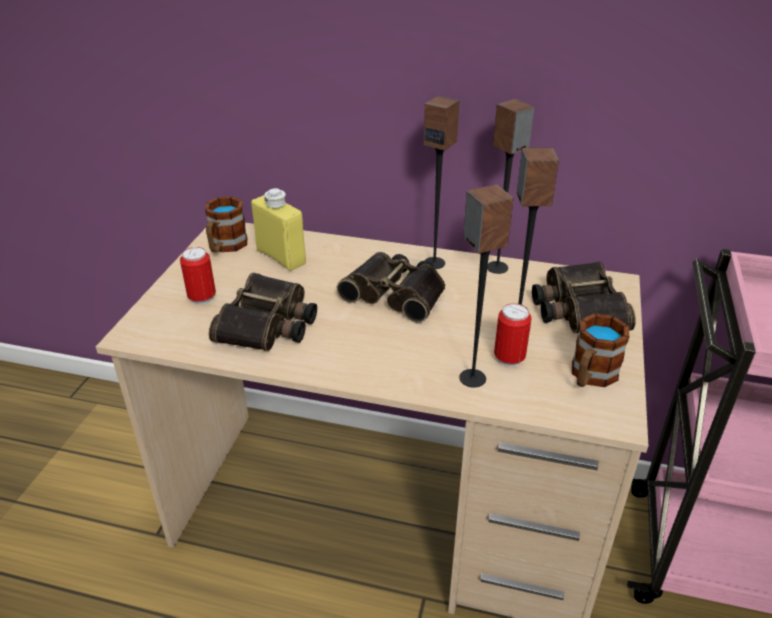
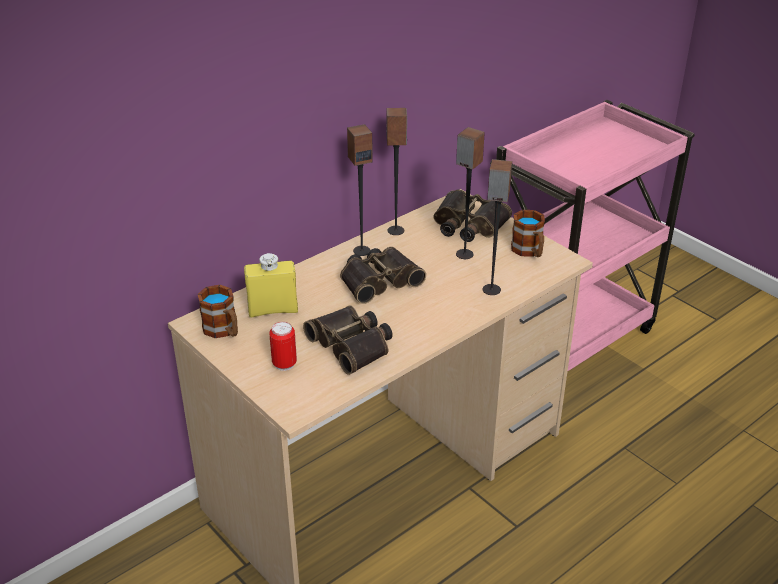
camera: 55 degrees left, 0 degrees up
can [494,303,531,367] -> none

